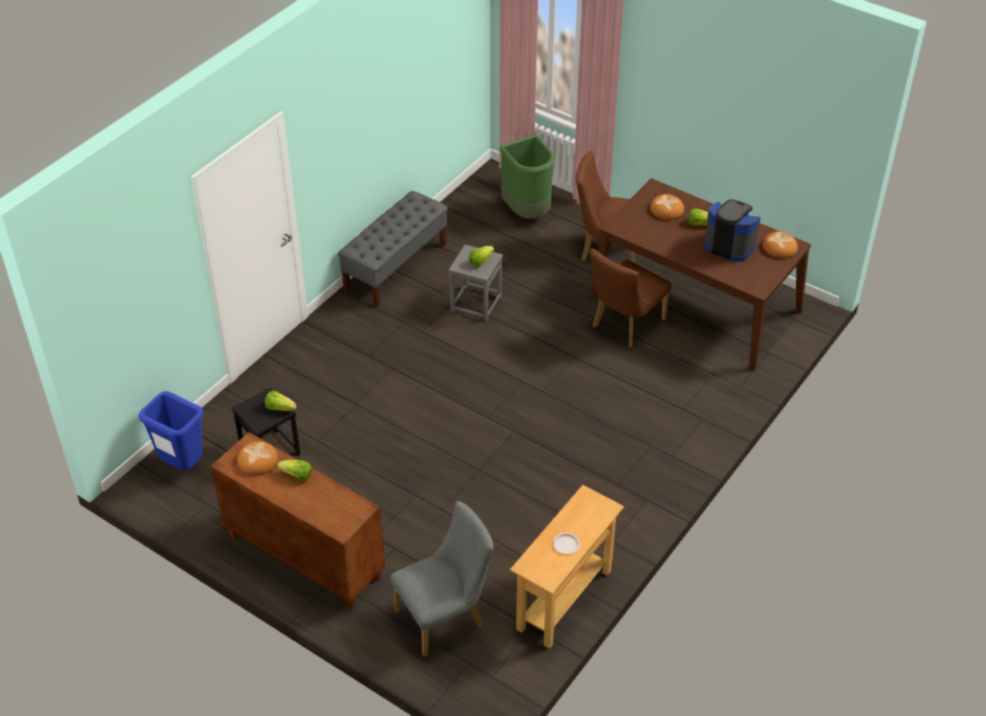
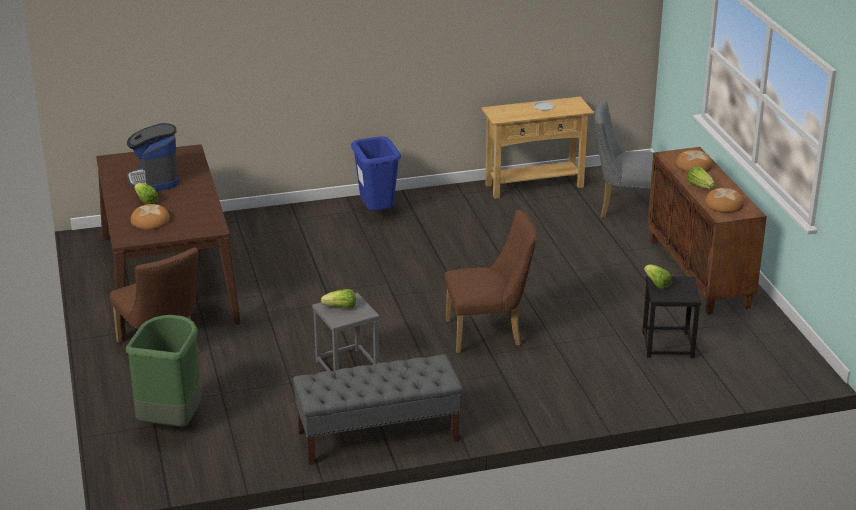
camera: 140 degrees left, 15 degrees down
blue trash can [139,391,204,471] -> blue trash can moved to [351,136,401,211]
brown chair [590,249,671,347] -> brown chair moved to [445,210,537,353]
bread [762,231,798,258] -> bread moved to [676,150,713,172]

